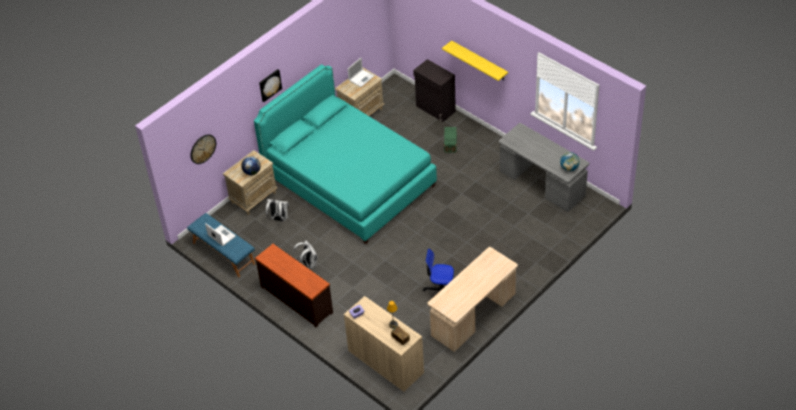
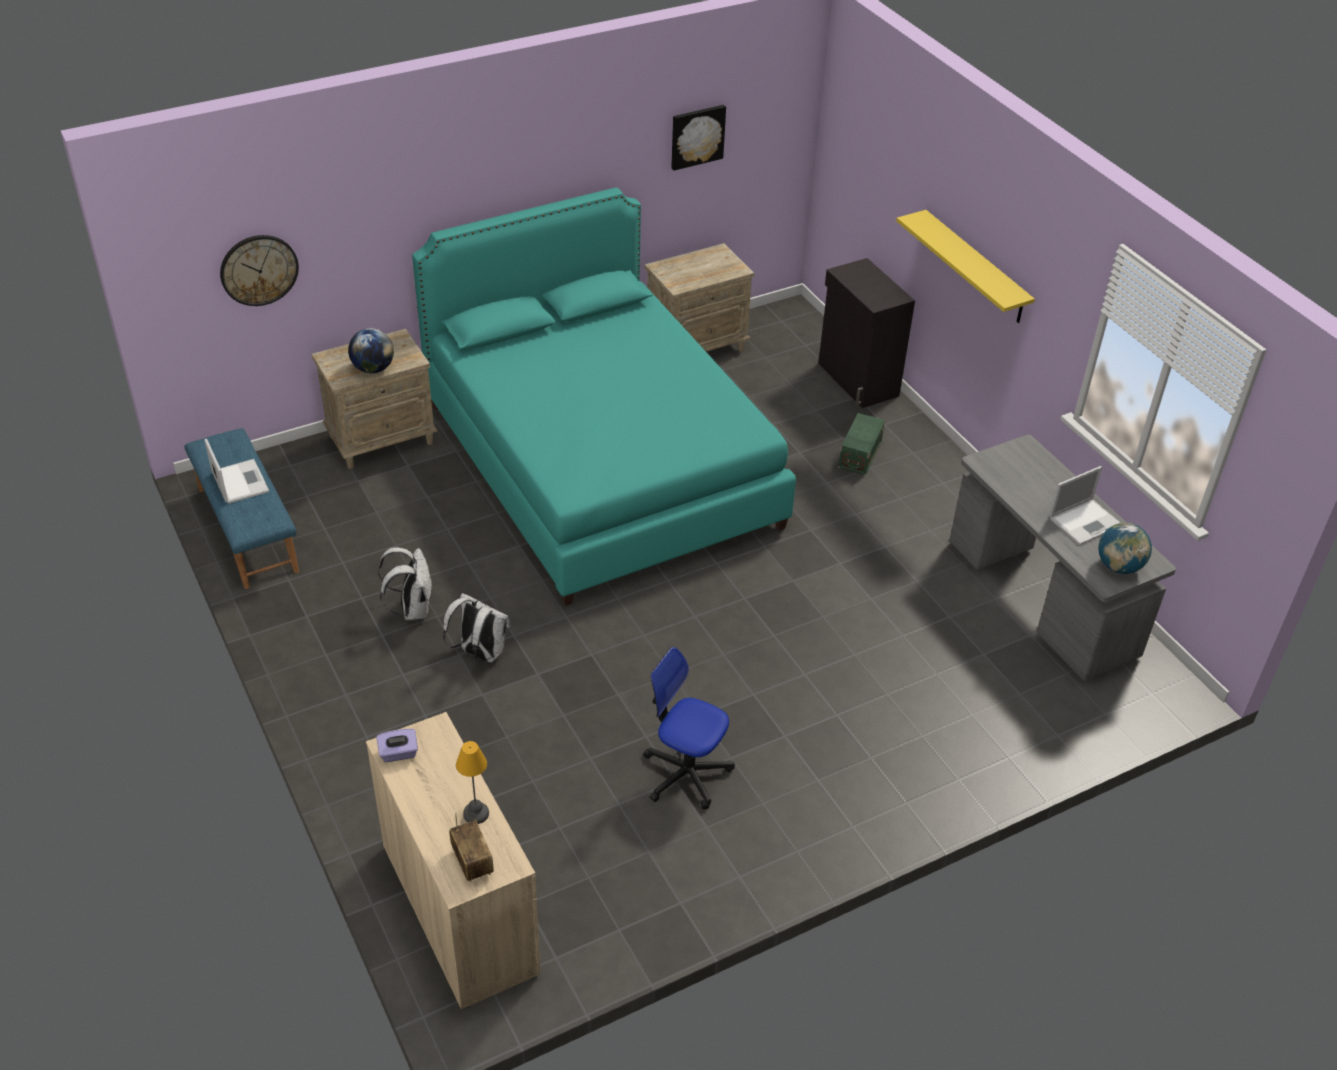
camera: 15 degrees right, 5 degrees down
brown dresser [255,244,333,327] -> none
picture [259,69,282,102] -> picture moved to [671,105,726,171]
white backpack [266,199,289,221] -> white backpack moved to [443,593,511,662]
laptop [348,58,374,87] -> laptop moved to [1049,466,1120,545]
beige desk [427,247,518,352] -> none

